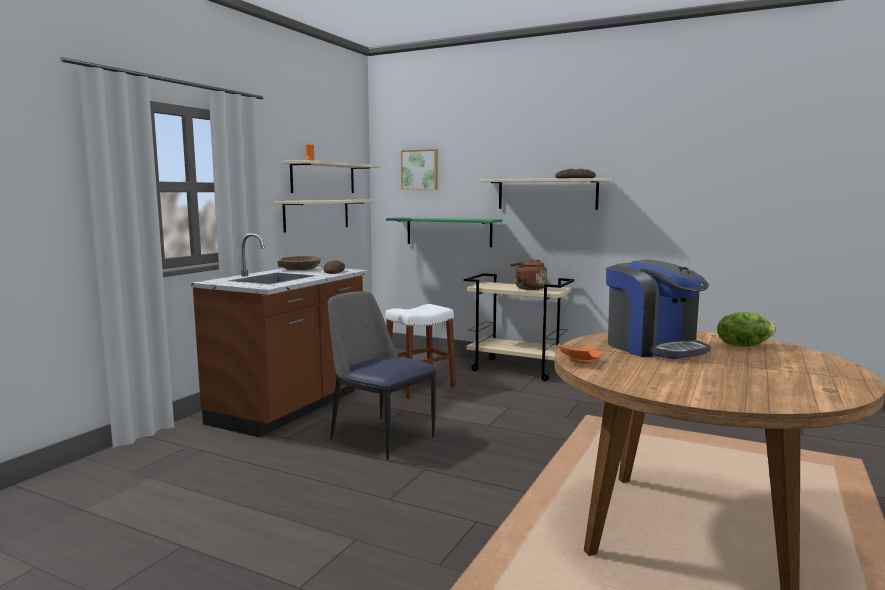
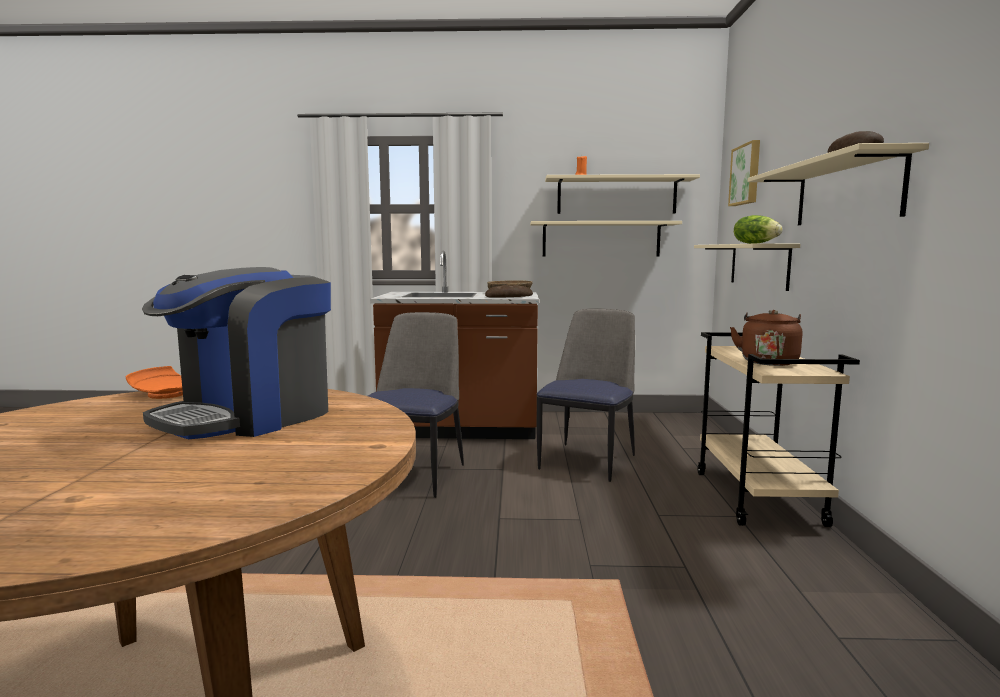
camera: 65 degrees right, 0 degrees up
white stool [385,304,456,398] -> chair [537,308,635,482]
green shelf [386,217,502,247] -> beige shelf [694,244,800,291]
lettuce [717,312,776,347] -> lettuce moved to [734,215,783,244]

